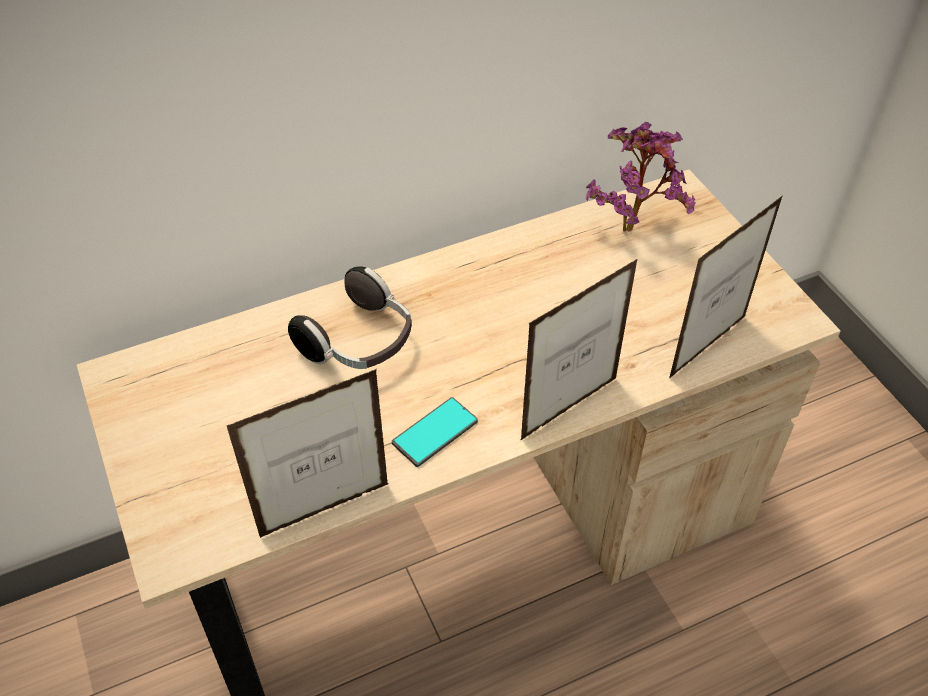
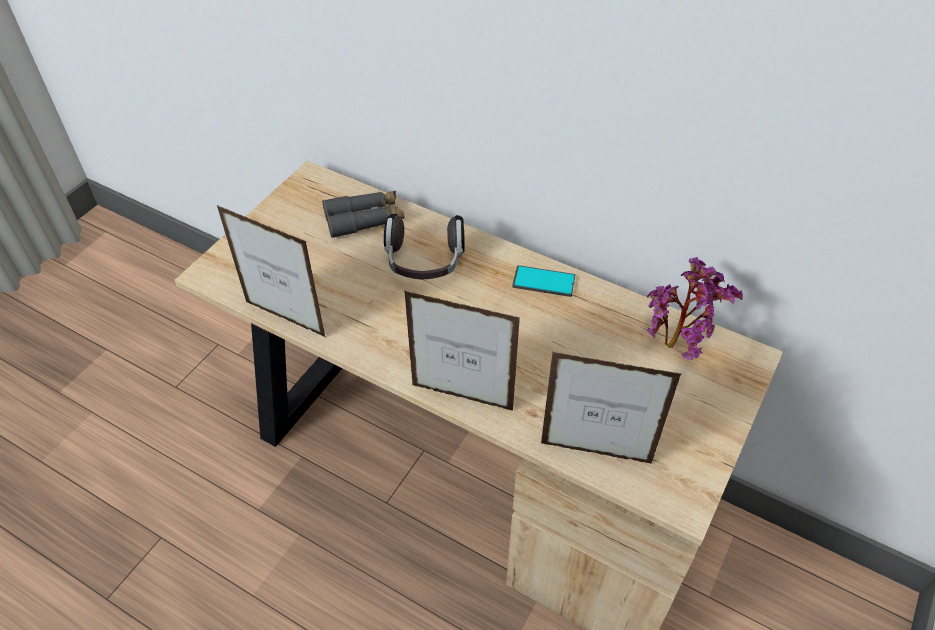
camera: 55 degrees right, 0 degrees up
phone [392,397,478,467] -> phone moved to [512,265,575,297]
none -> grey binoculars [322,191,404,238]

